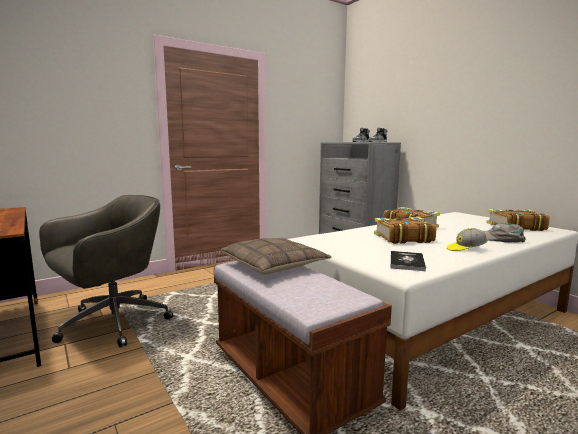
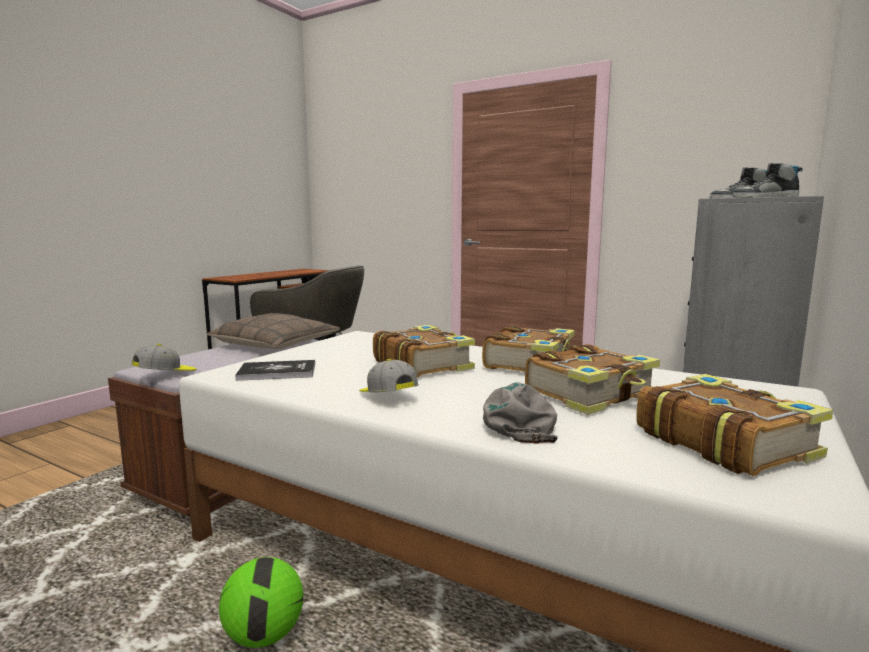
camera: 65 degrees right, 0 degrees up
none -> cap [132,344,197,371]
none -> football [219,557,303,648]
none -> book [525,344,660,415]

